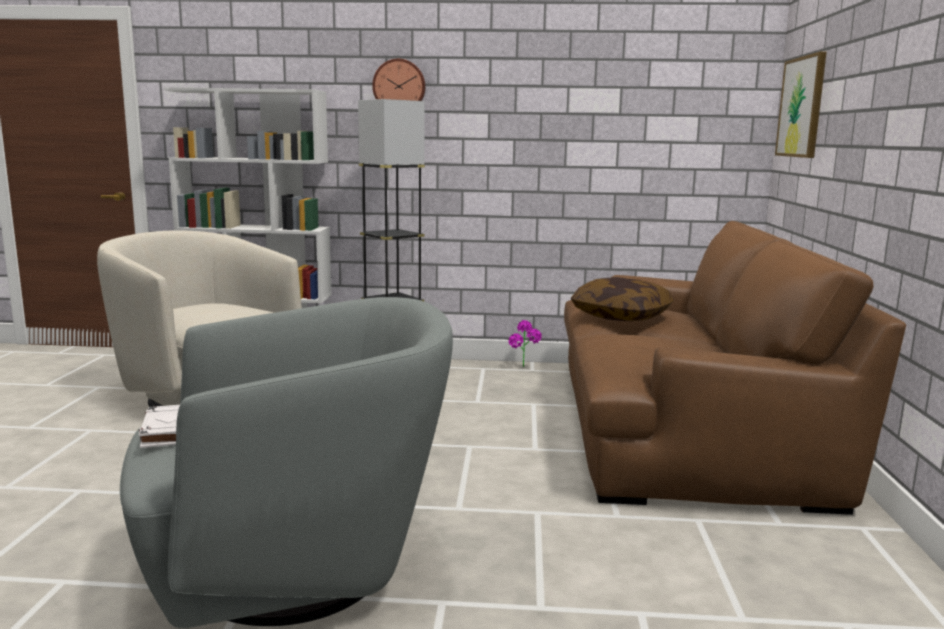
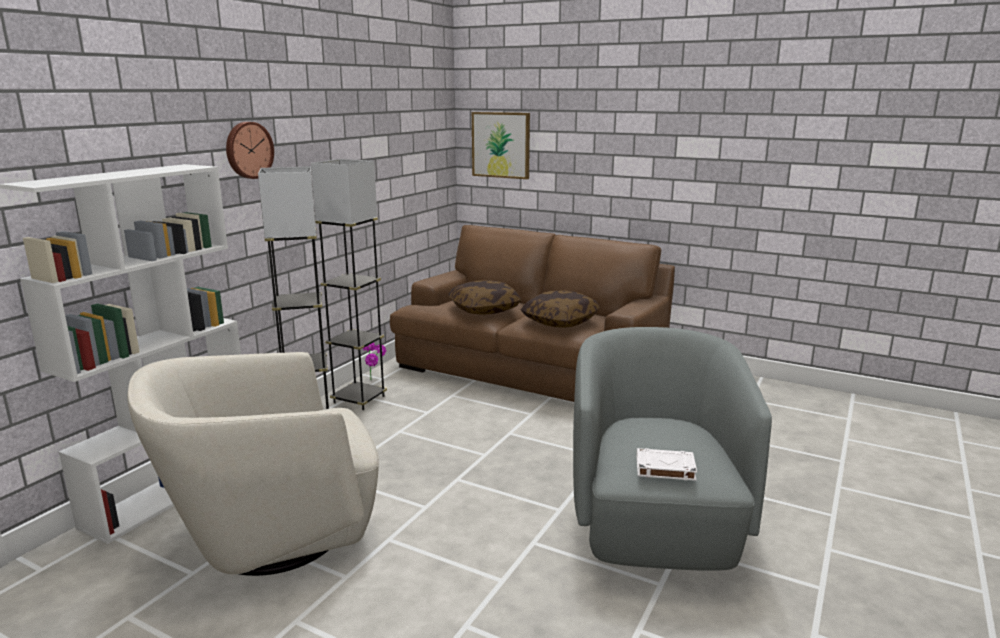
camera: 65 degrees left, 5 degrees up
none -> grey floor lamp [311,159,387,410]
none -> pillow [521,291,600,328]

